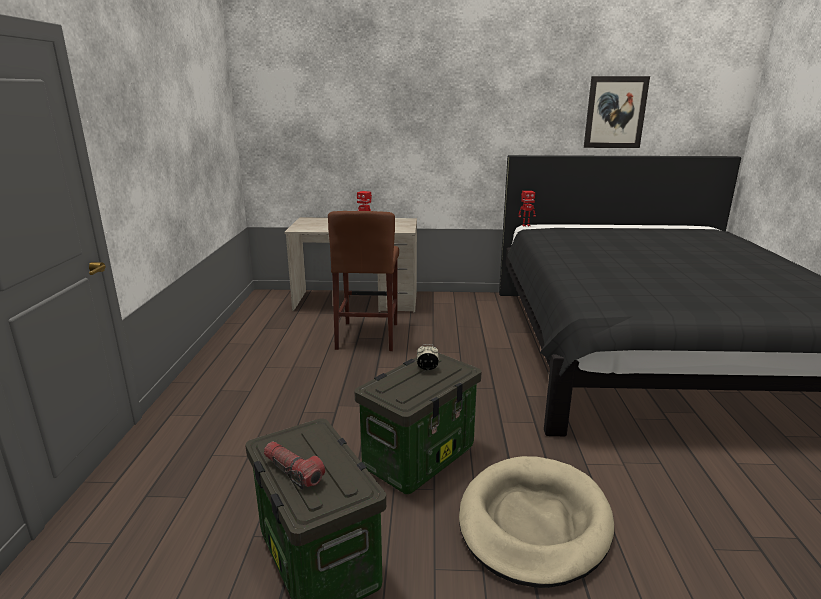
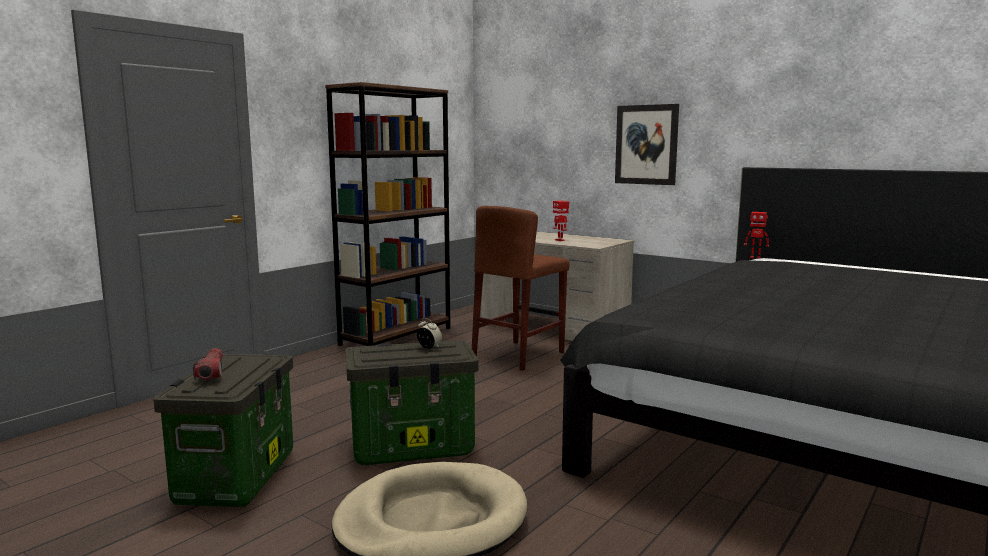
camera: 35 degrees right, 10 degrees down
picture [584,76,650,148] -> picture moved to [615,104,679,185]
none -> brown bookcase [325,82,451,346]

